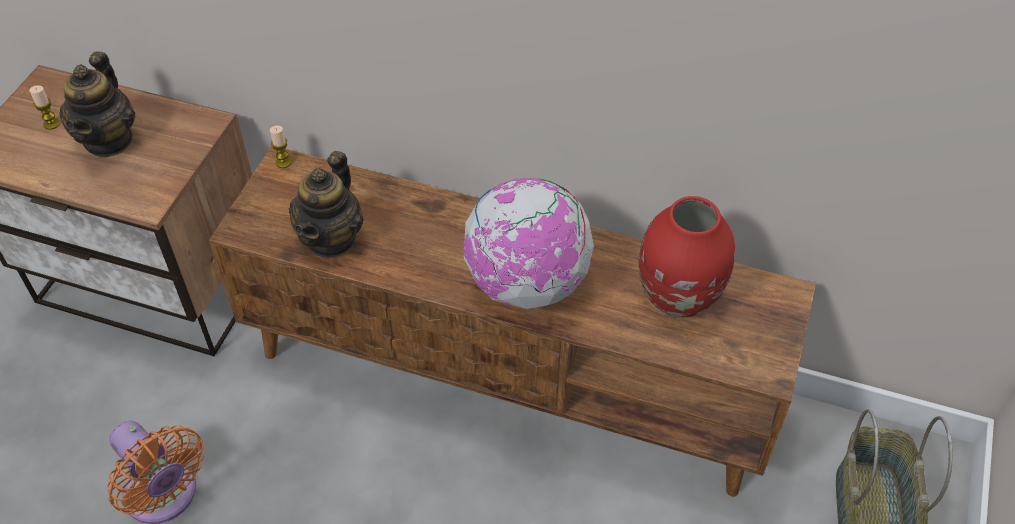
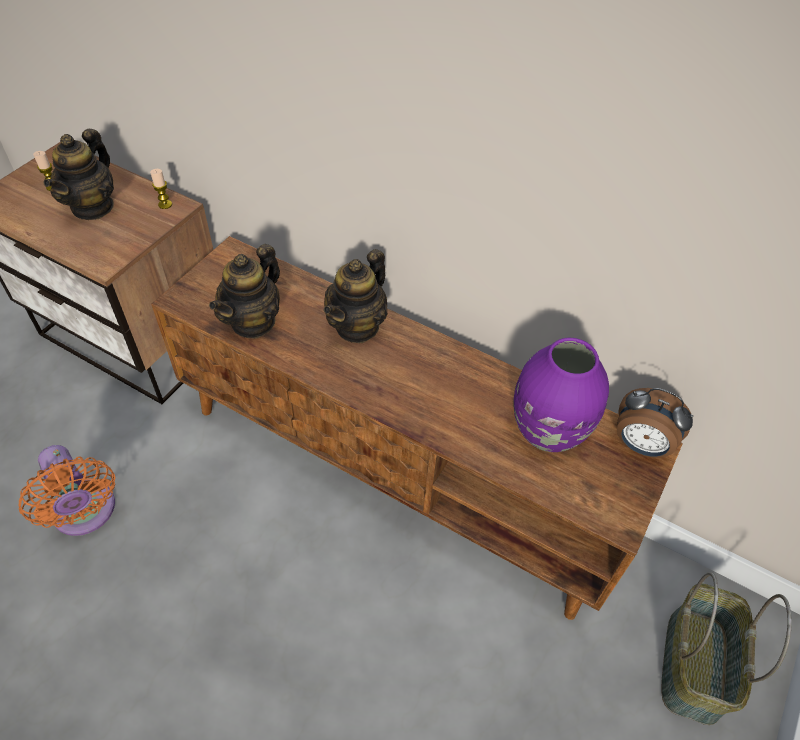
camera: 10 degrees right, 0 degrees up
candle [270,125,292,168] -> candle moved to [150,169,172,209]
globe [462,178,594,309] -> none
red vase [639,196,735,318] -> purple vase [513,338,609,452]
none -> teapot [324,249,388,343]
none -> alarm clock [617,388,693,458]

